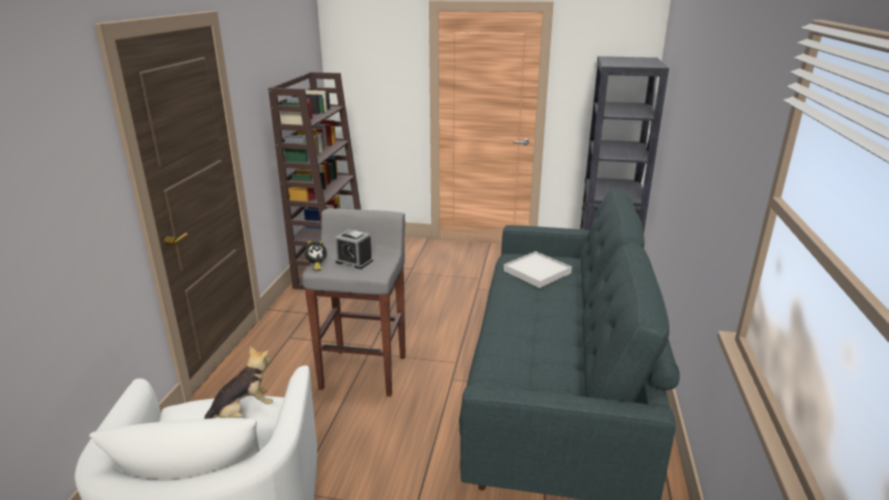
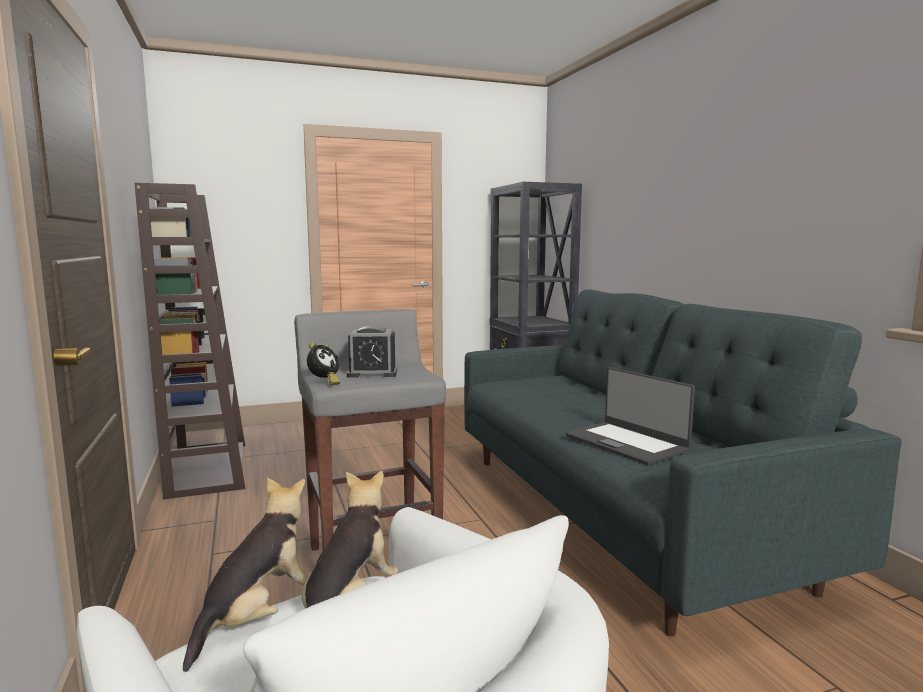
camera: 30 degrees left, 15 degrees down
white tray [504,251,572,288] -> none
none -> plush toy [183,478,308,672]
none -> laptop [566,367,695,465]

